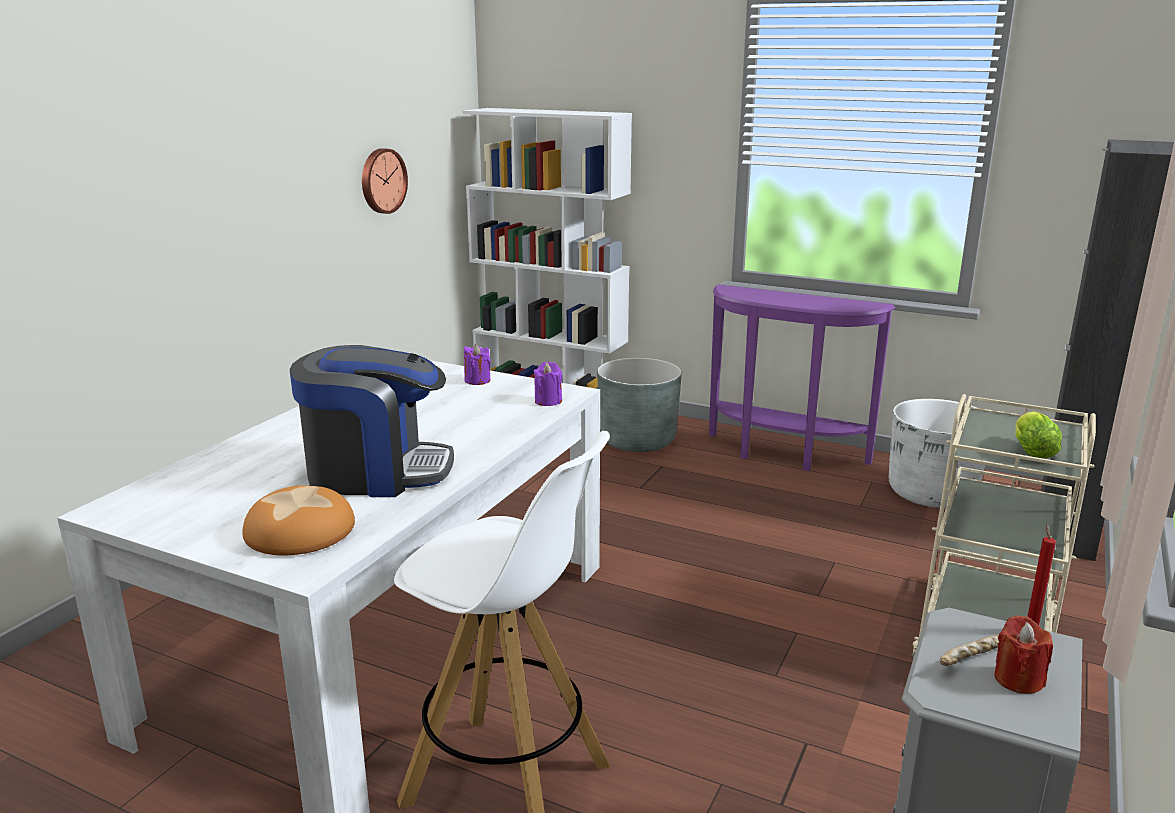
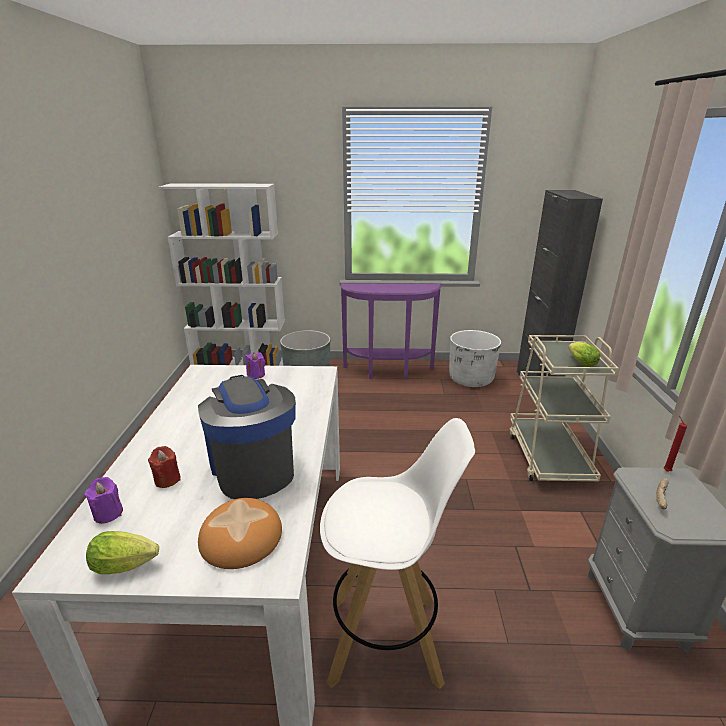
camera: 25 degrees left, 5 degrees up
coffee machine [289,345,454,497] -> coffee machine turned 90 degrees counterclockwise [198,375,296,499]
wall clock [362,148,408,214] -> none
purple candle [534,362,562,406] -> purple candle moved to [85,477,123,524]
red candle [994,615,1053,694] -> red candle moved to [148,446,181,488]
none -> lettuce [86,531,159,574]

